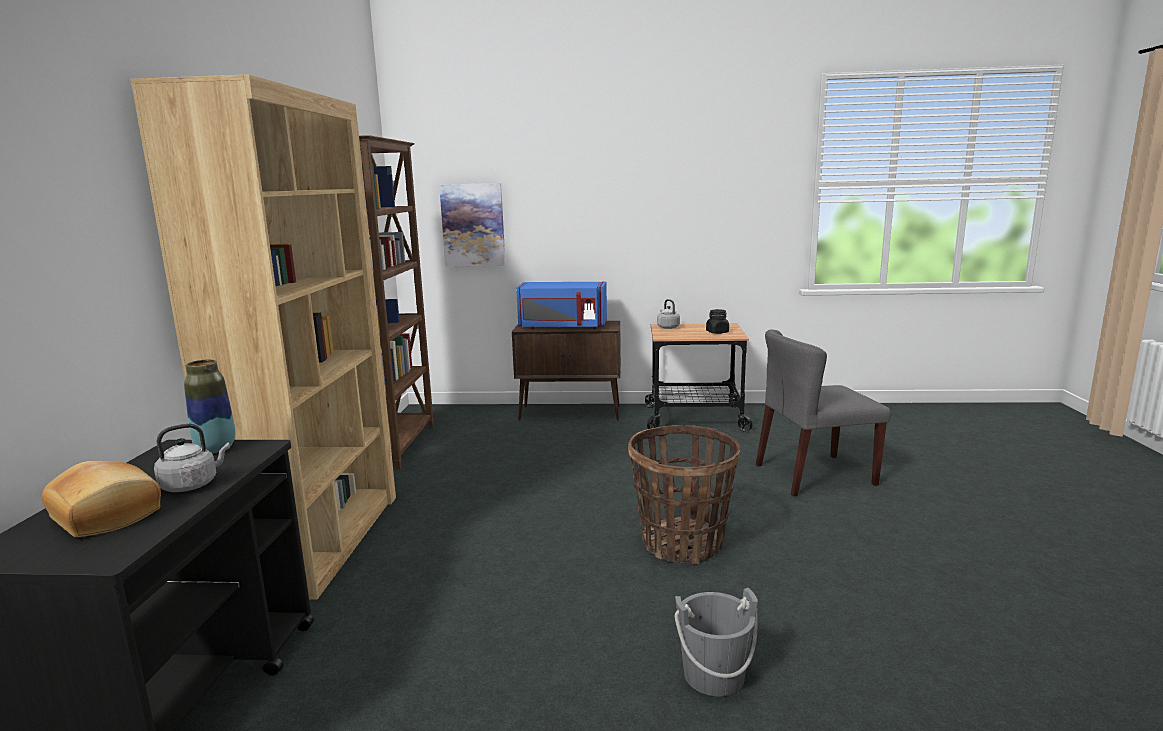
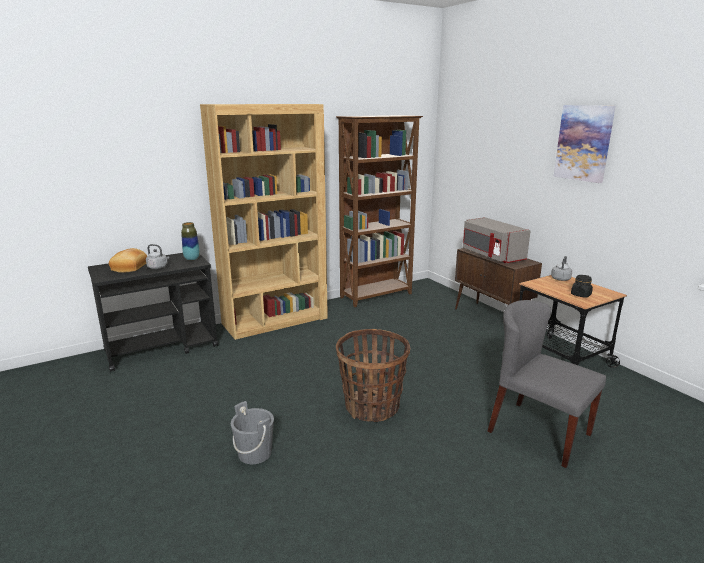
camera: 55 degrees right, 5 degrees up
picture [439,183,505,267] -> picture moved to [553,105,616,183]
blue microwave [516,282,607,329] -> grey microwave [463,217,531,263]

